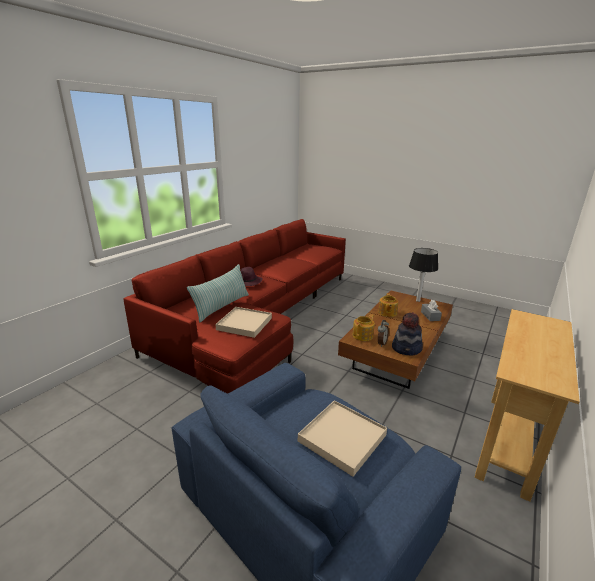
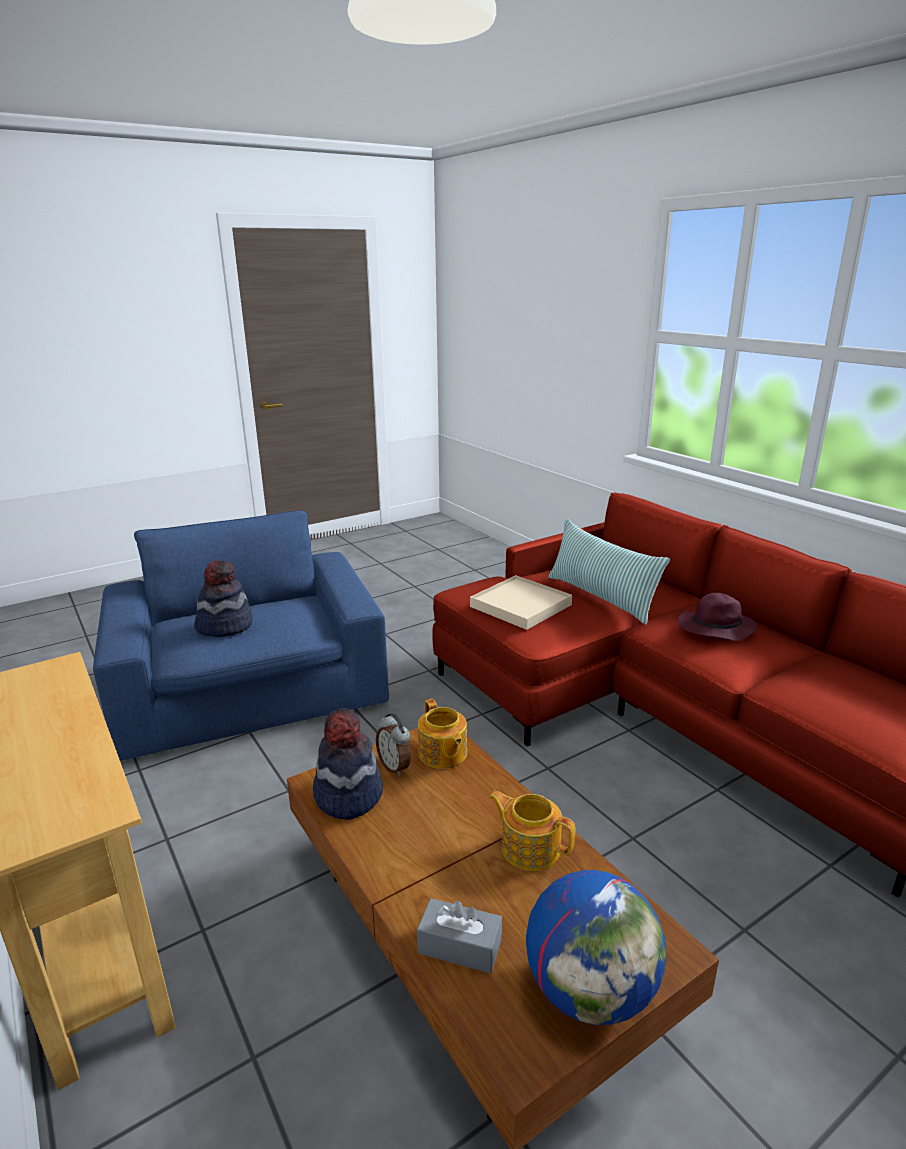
camera: 115 degrees right, 0 degrees up
beige tray [298,400,387,477] -> hat [194,560,253,637]
table lamp [409,248,438,302] -> globe [526,870,666,1025]

